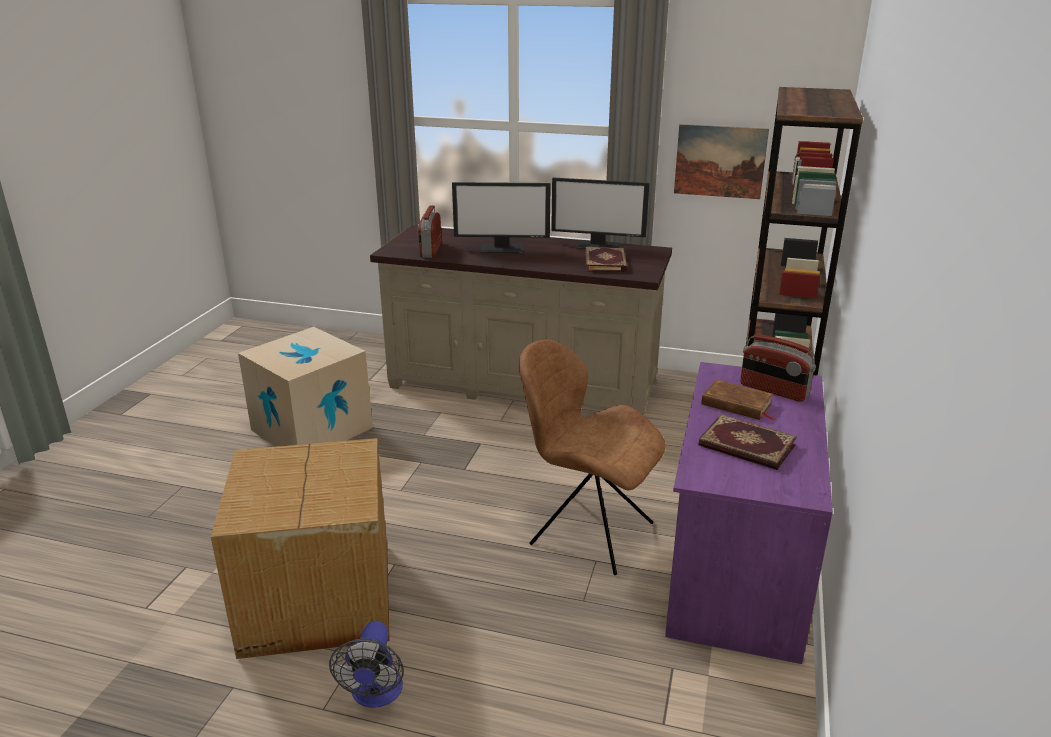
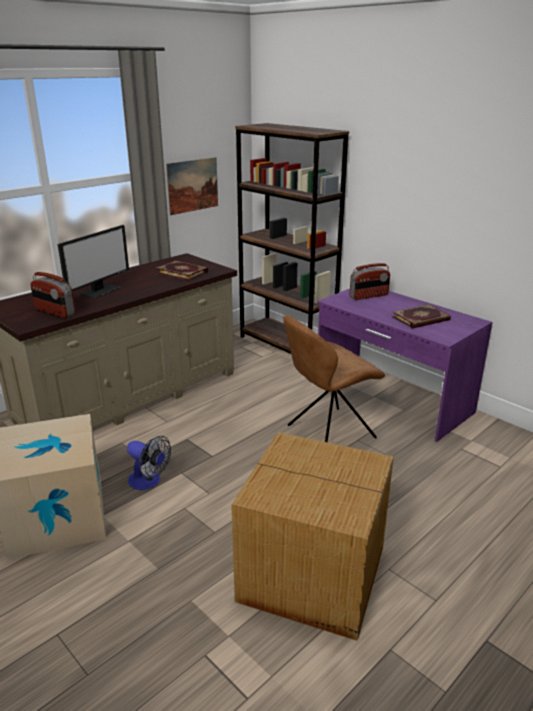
camera: 60 degrees left, 0 degrees up
fan [329,621,404,708] -> fan moved to [127,436,171,490]
monitor [551,178,649,249] -> none
brown book [701,380,774,420] -> none

